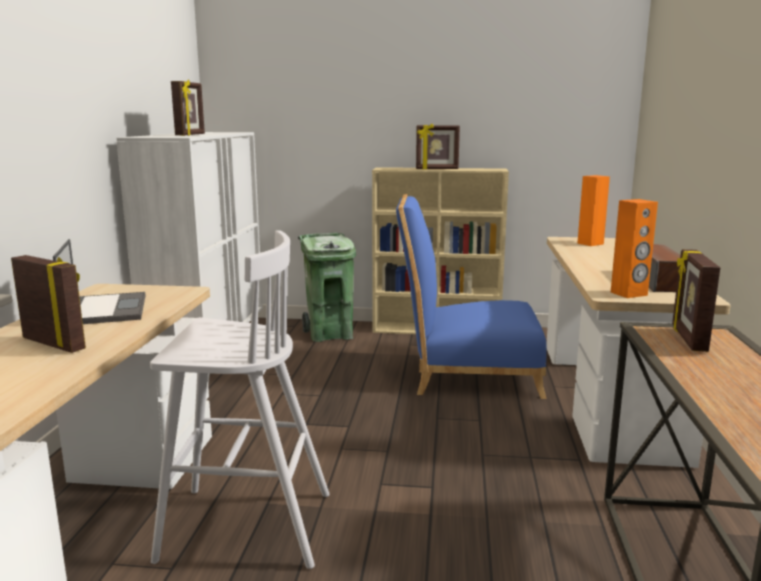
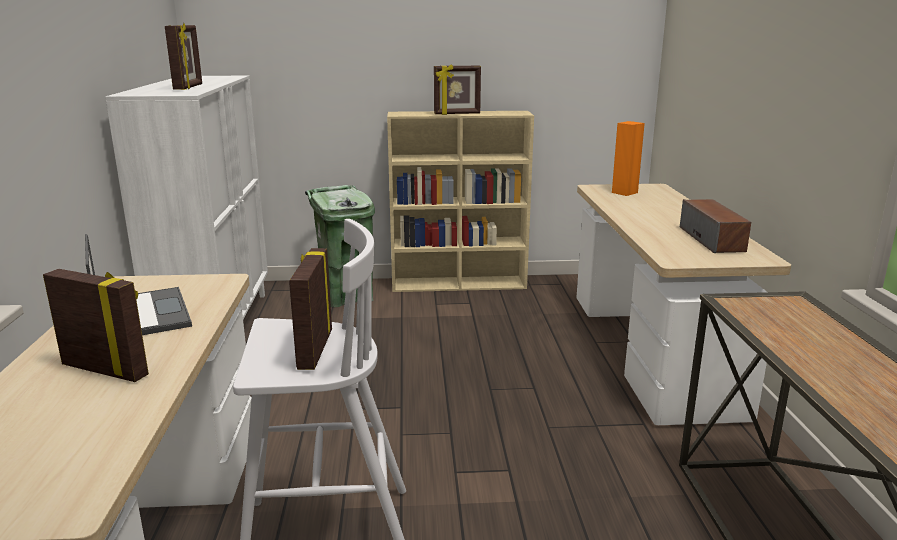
camera: 10 degrees left, 5 degrees up
blue chair [396,194,547,399] -> none
orange speaker [611,199,658,298] -> none
picture frame [672,249,720,352] -> picture frame moved to [289,248,332,370]

